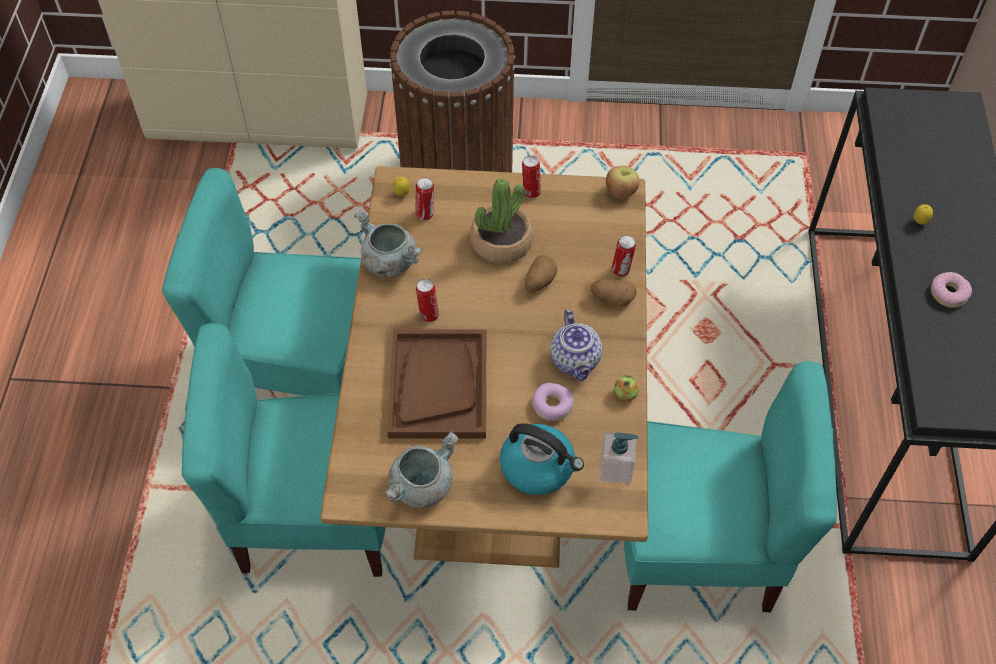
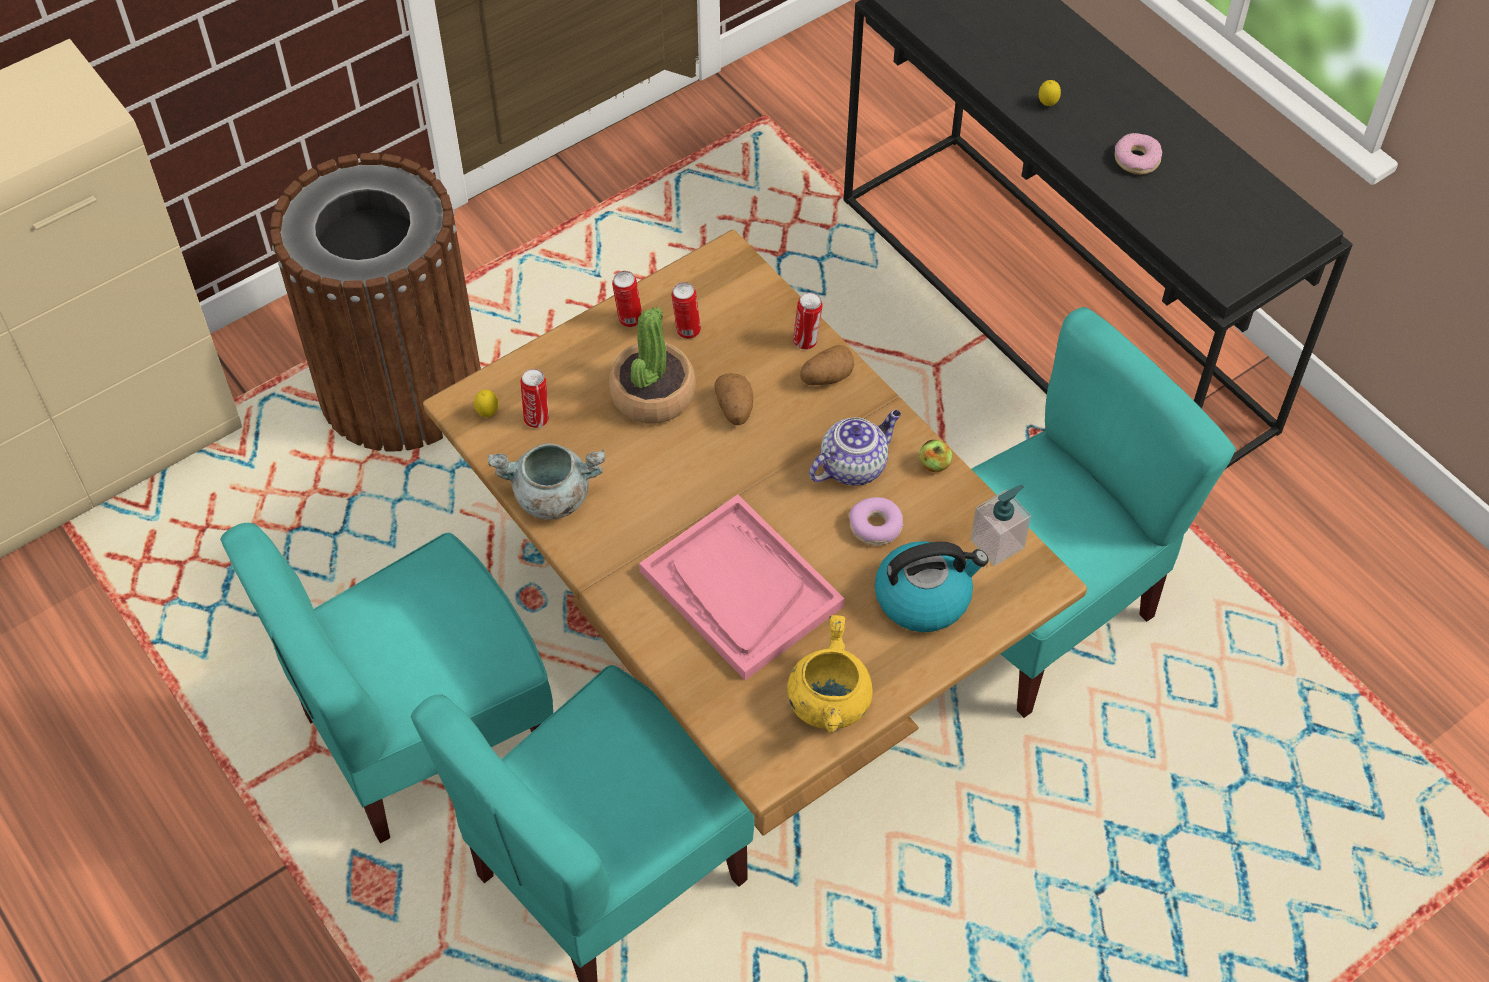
camera: 40 degrees left, 0 degrees up
grey cooking pot [385,431,458,508] -> yellow cooking pot [787,615,873,733]
brown tray [387,329,486,439] -> pink tray [639,494,845,680]
can [416,279,439,322] -> can moved to [672,282,701,339]
teapot [550,309,602,381] -> teapot turned 75 degrees counterclockwise [809,410,901,486]
apple [606,165,640,199] -> none

